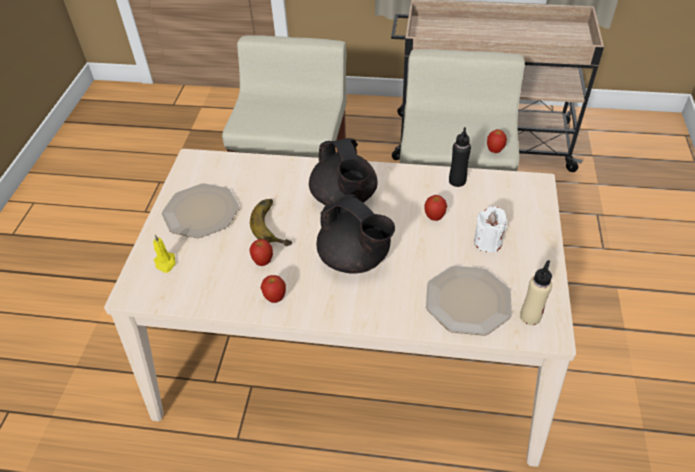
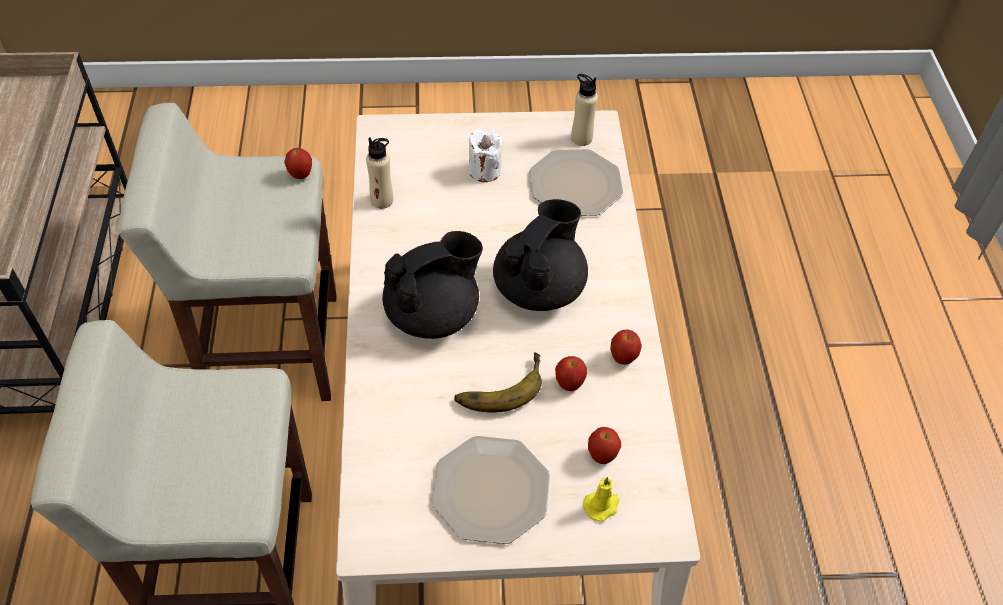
camera: 105 degrees left, 5 degrees up
apple [424,195,447,221] -> apple moved to [588,427,621,464]
black bottle [449,127,471,187] -> beige bottle [366,137,393,209]

